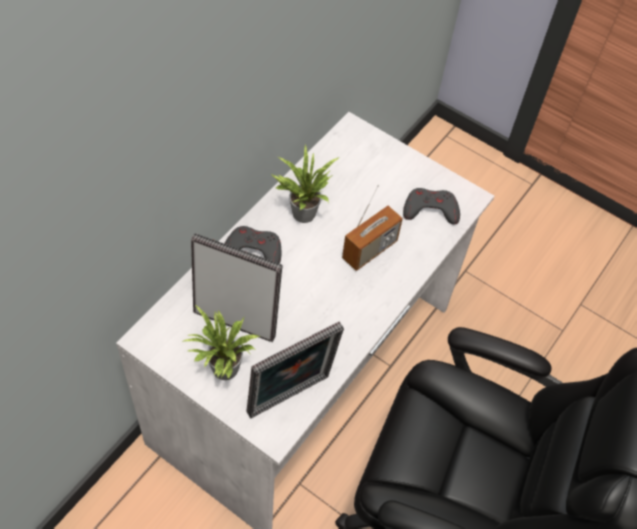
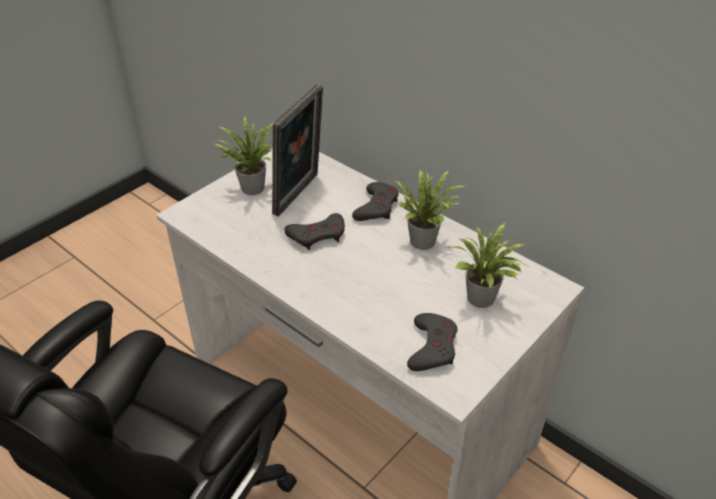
camera: 100 degrees right, 15 degrees down
picture frame [247,321,344,419] -> none
radio [342,184,403,271] -> none
none -> grey game controller [285,213,345,250]
none -> potted plant [448,222,527,308]

